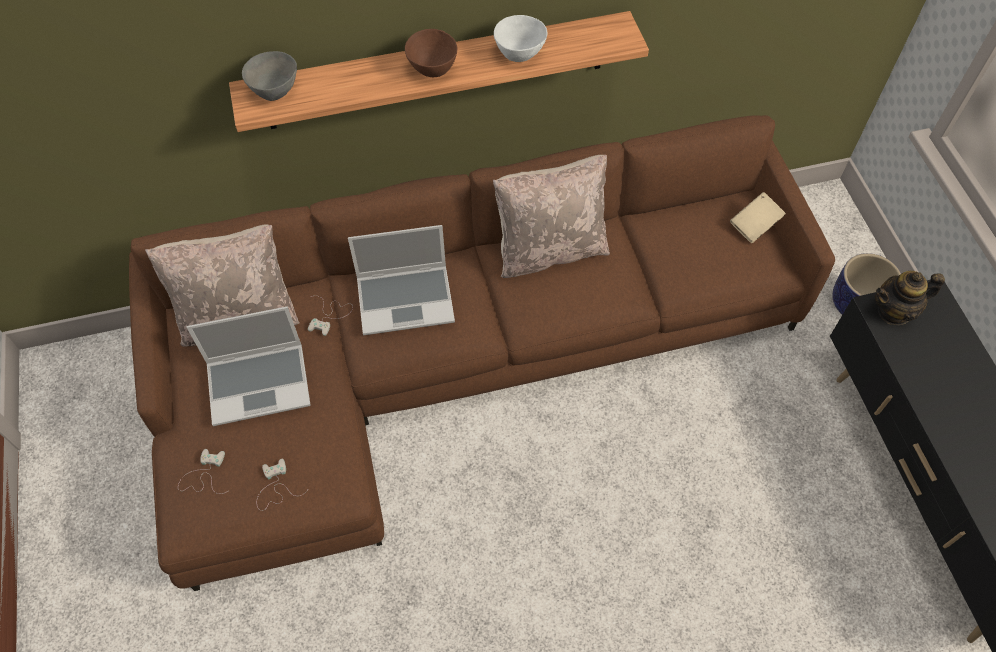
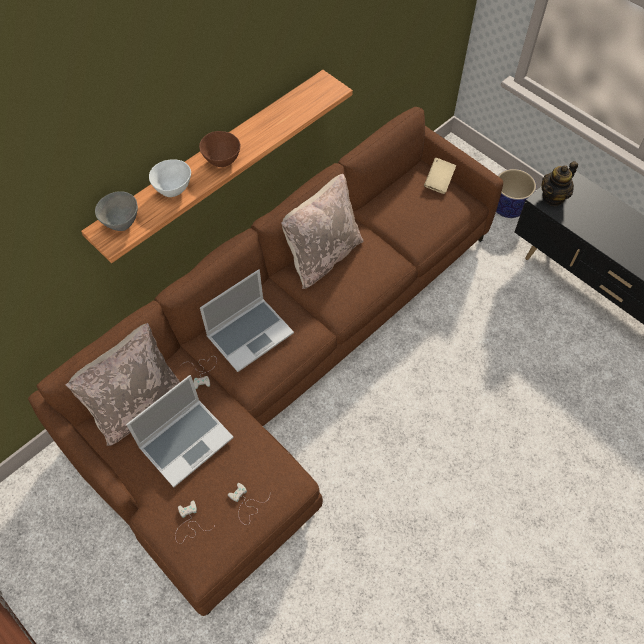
camera: 30 degrees left, 0 degrees up
white bowl [494,15,547,62] -> white bowl moved to [149,159,191,197]

